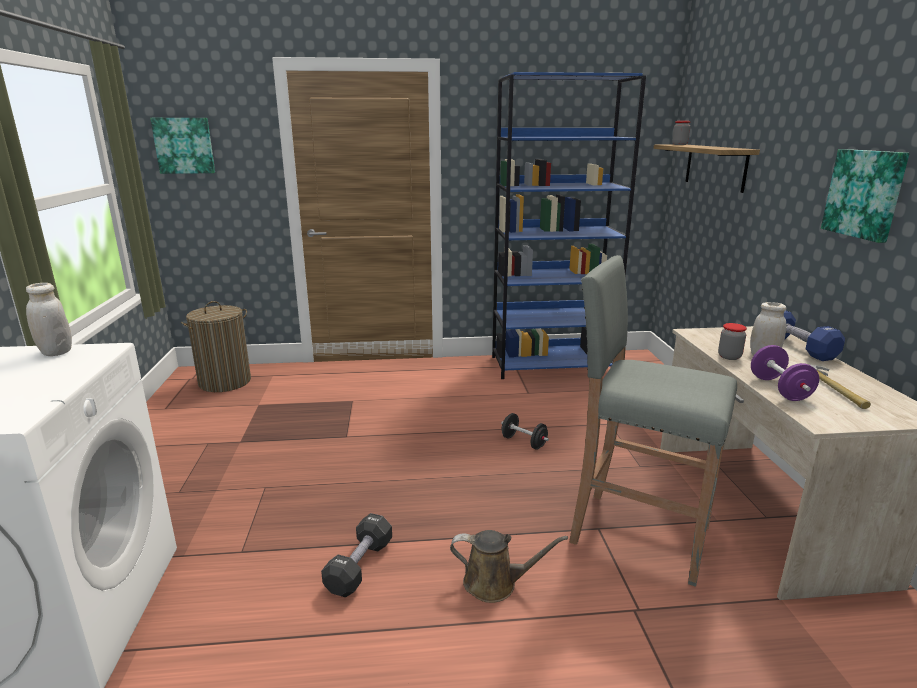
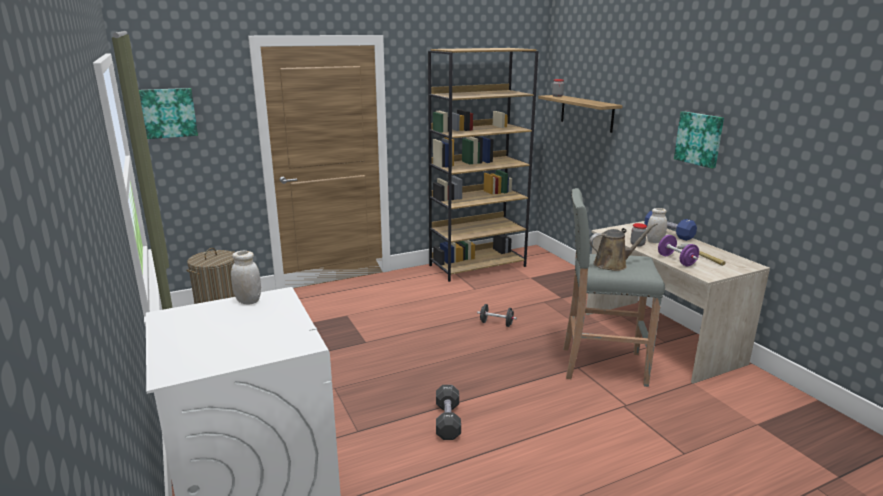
camera: 20 degrees left, 0 degrees up
brown watering can [450,530,568,603] -> brown watering can moved to [590,223,657,271]
blue bookcase [492,72,646,379] -> brown bookcase [428,48,538,282]

